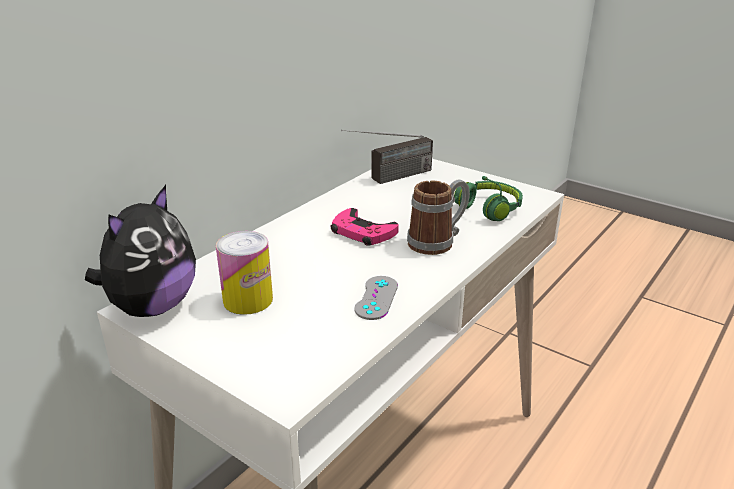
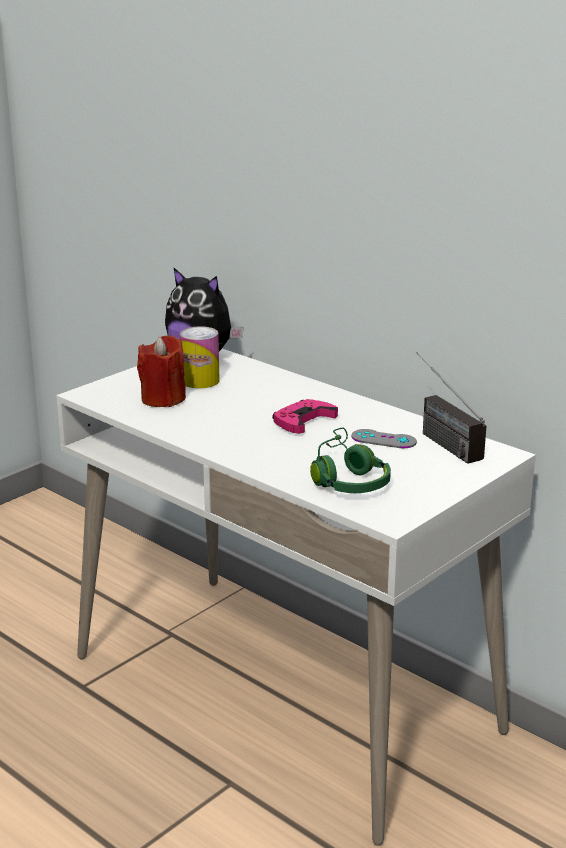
camera: 95 degrees right, 5 degrees down
grey game controller [354,276,398,320] -> grey game controller moved to [351,429,417,448]
mug [407,179,470,255] -> none
none -> red candle [137,336,186,407]

